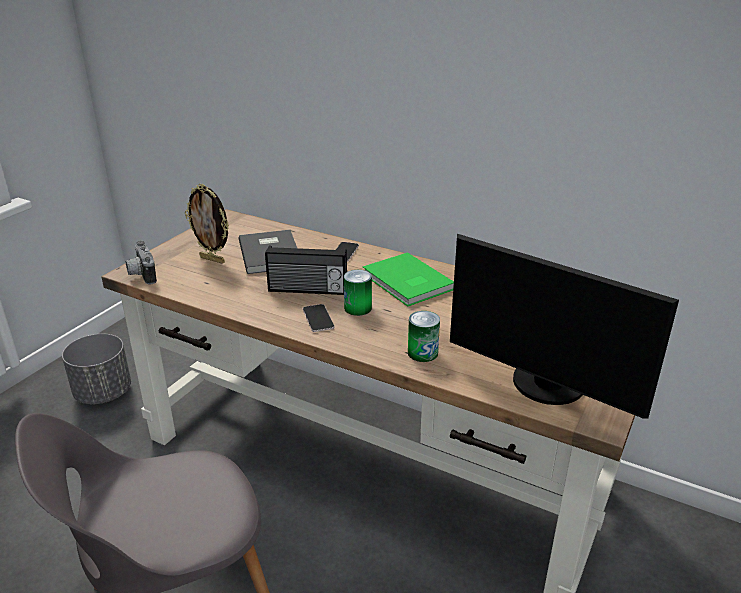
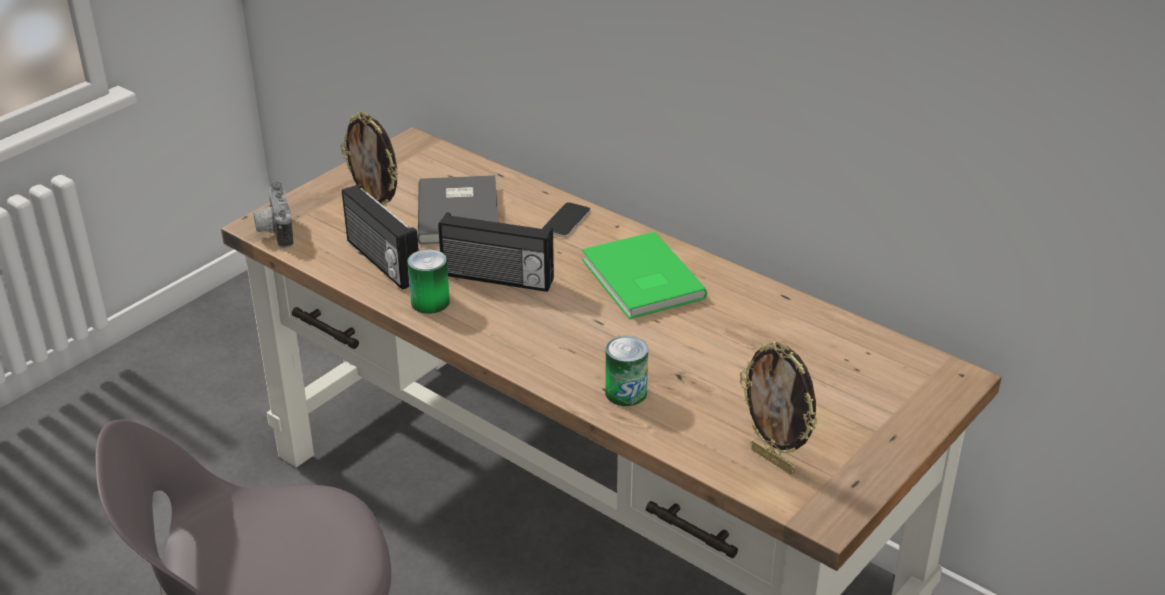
camera: 10 degrees right, 5 degrees up
grey planter [62,334,131,404] -> none
phone [303,304,334,332] -> none
can [344,270,372,316] -> can moved to [408,249,450,314]
monitor [450,234,679,419] -> picture frame [740,342,818,474]
none -> radio [342,184,419,290]

